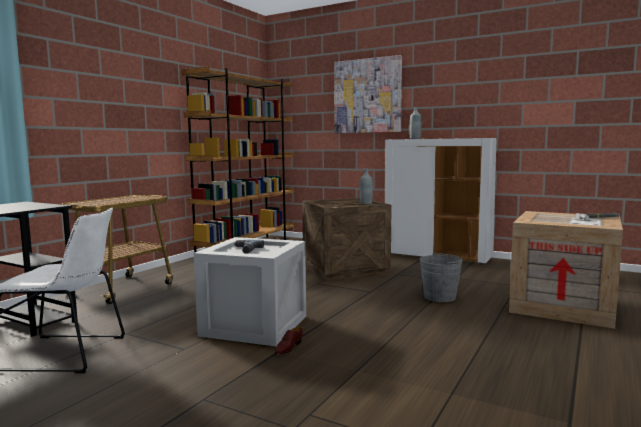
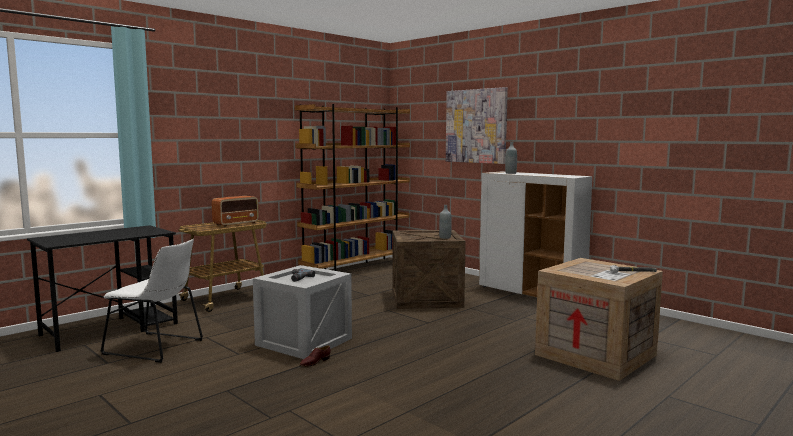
camera: 15 degrees right, 0 degrees up
grey bucket [419,253,463,302] -> none
none -> radio [212,196,259,227]

